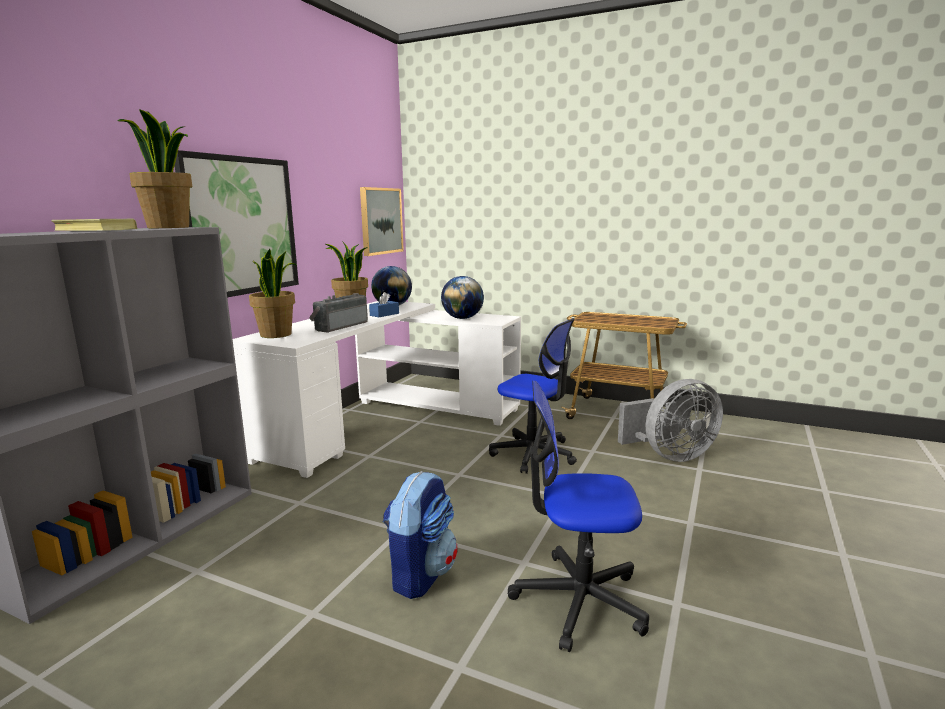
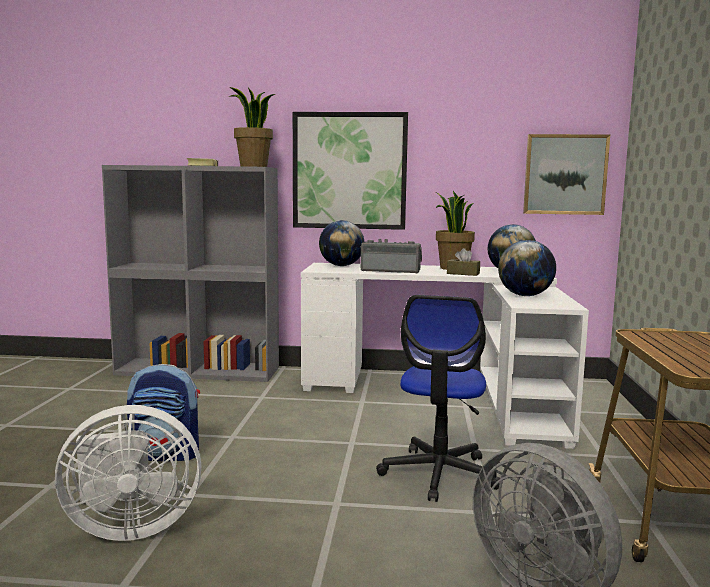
camera: 70 degrees right, 5 degrees down
potted plant [249,249,296,338] -> globe [319,220,364,266]
blue tissue box [369,292,399,317] -> brown tissue box [447,248,480,276]
office chair [508,381,649,652] -> white fan [55,405,202,541]

